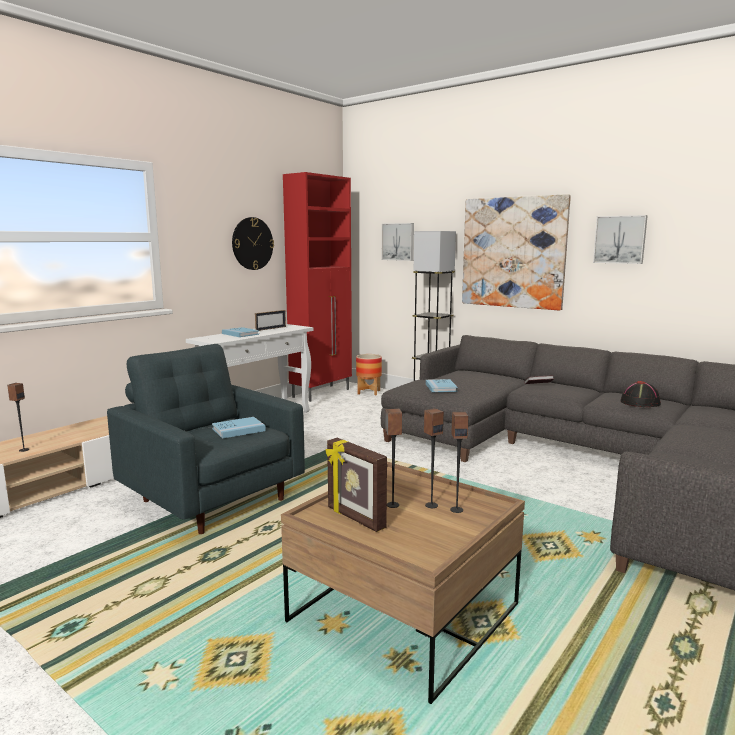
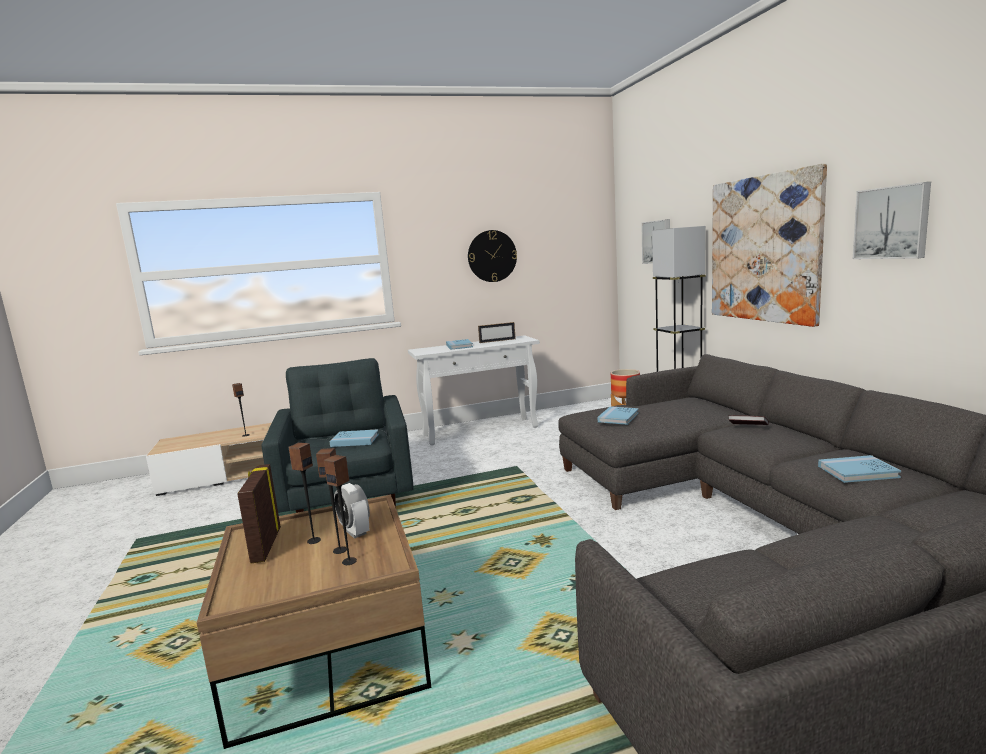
camera: 35 degrees right, 0 degrees up
red cabinet [283,172,352,402] -> none
black hat [620,381,661,407] -> blue book [818,455,901,483]
none -> alarm clock [334,483,370,539]

